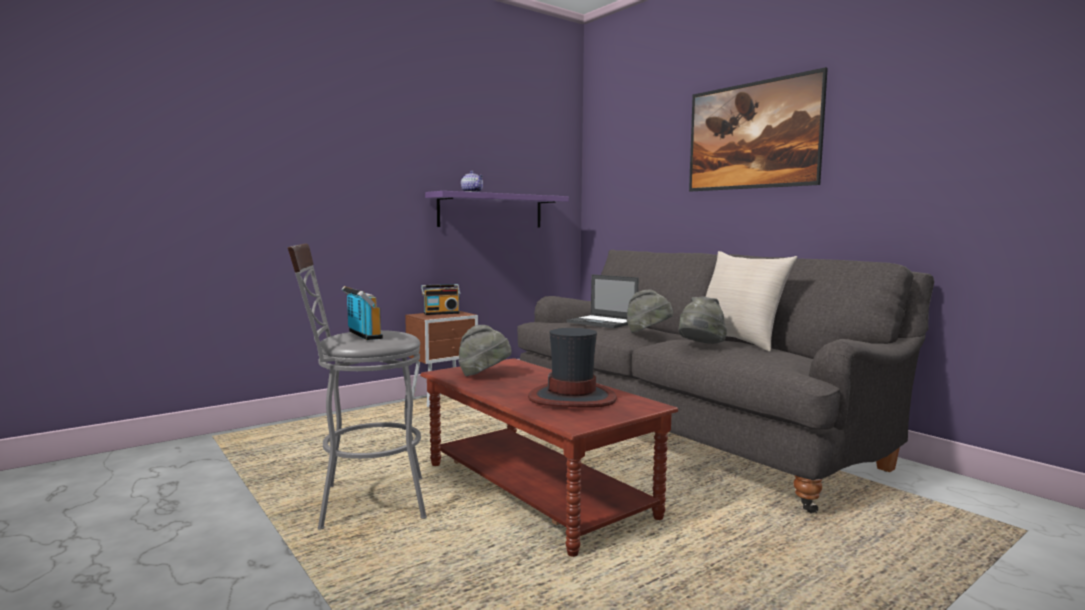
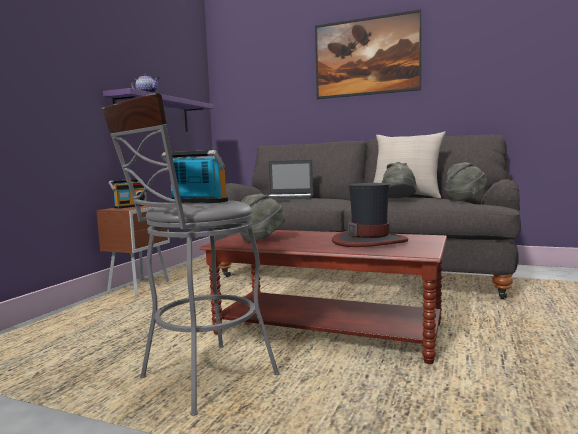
camera: 30 degrees left, 0 degrees up
grey hat [627,289,673,333] -> grey hat moved to [445,162,487,201]

